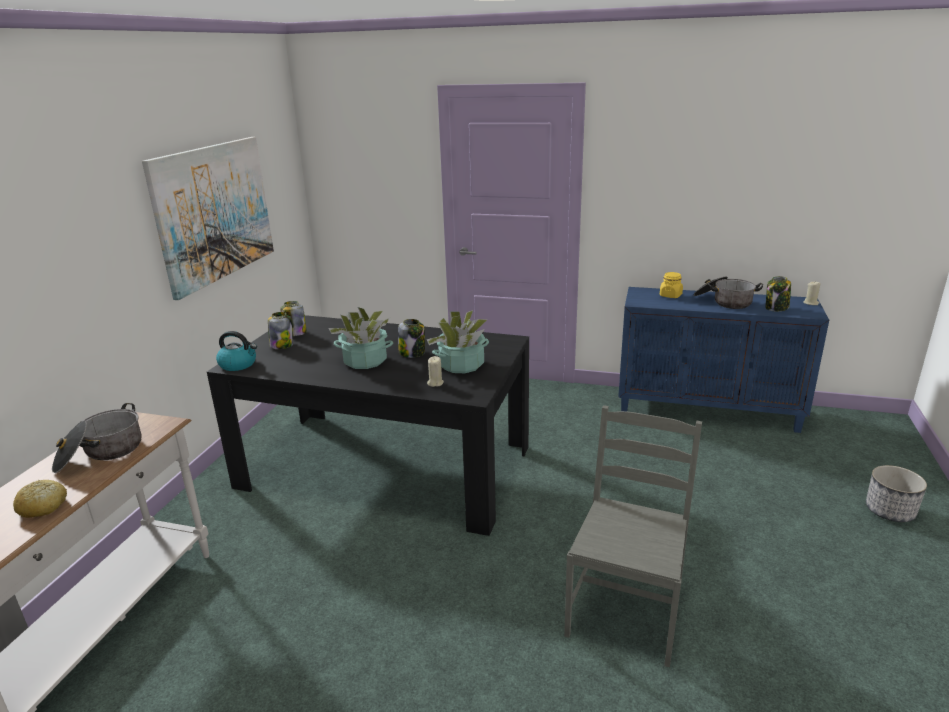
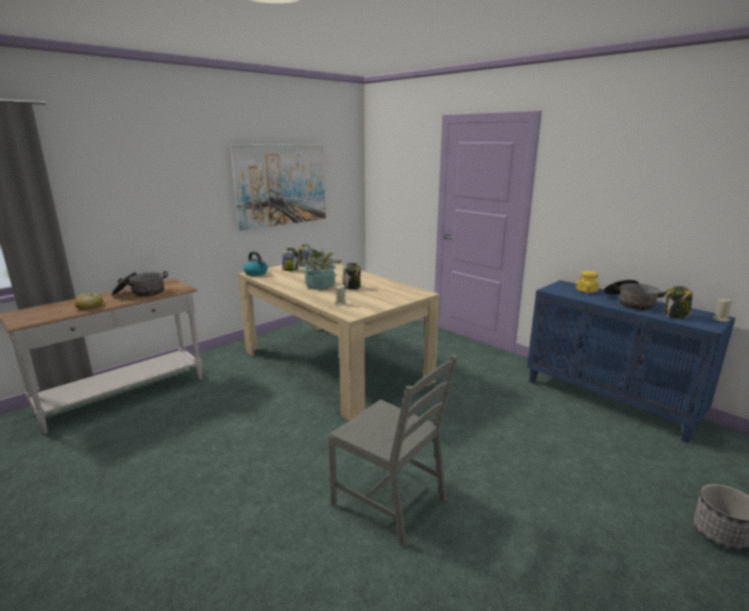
camera: 30 degrees right, 5 degrees down
black dining table [207,315,529,536] -> beige dining table [238,262,440,421]
potted plant [427,310,489,373] -> none
grey chair [564,405,702,667] -> grey chair turned 75 degrees clockwise [328,355,458,547]

